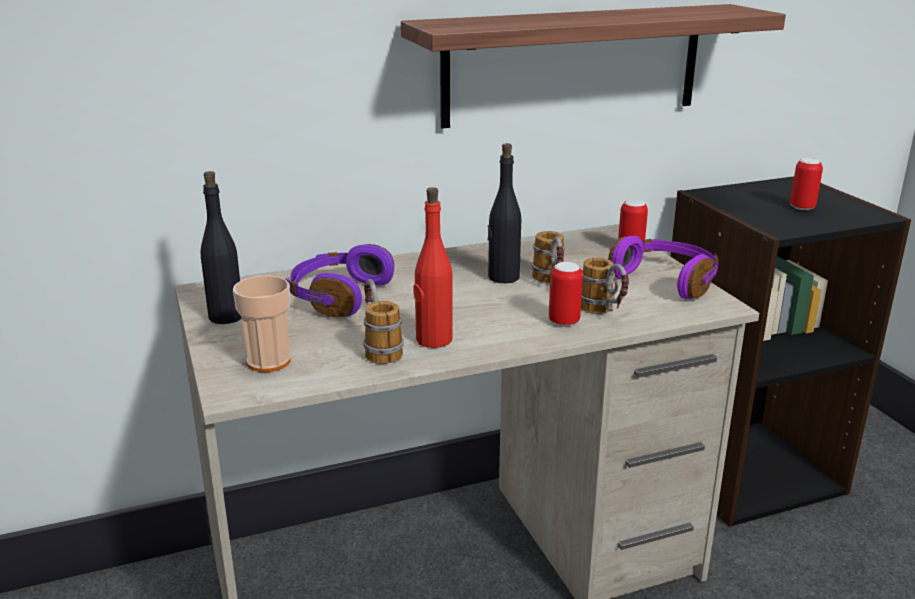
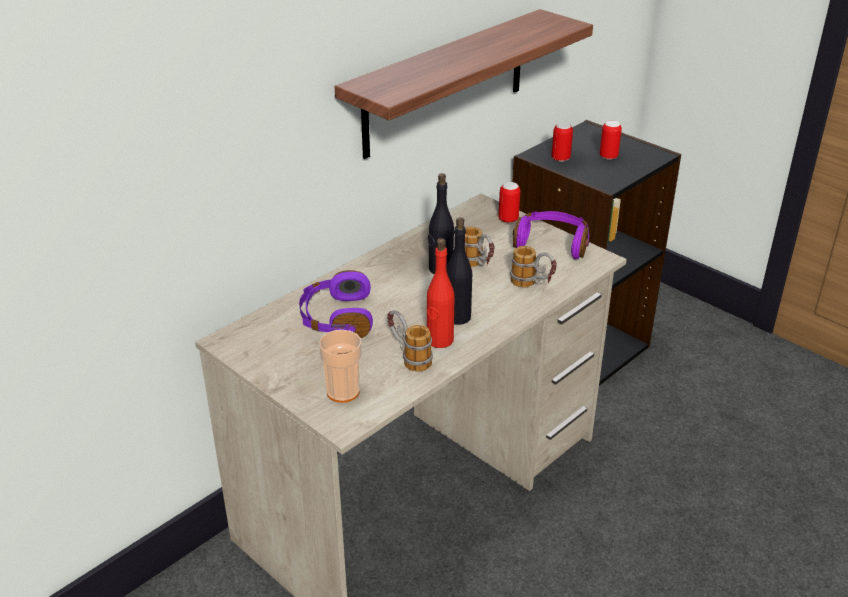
camera: 25 degrees left, 10 degrees up
black bottle [201,171,242,324] -> black bottle moved to [446,217,472,325]
can [549,262,583,326] -> can moved to [551,122,573,162]

